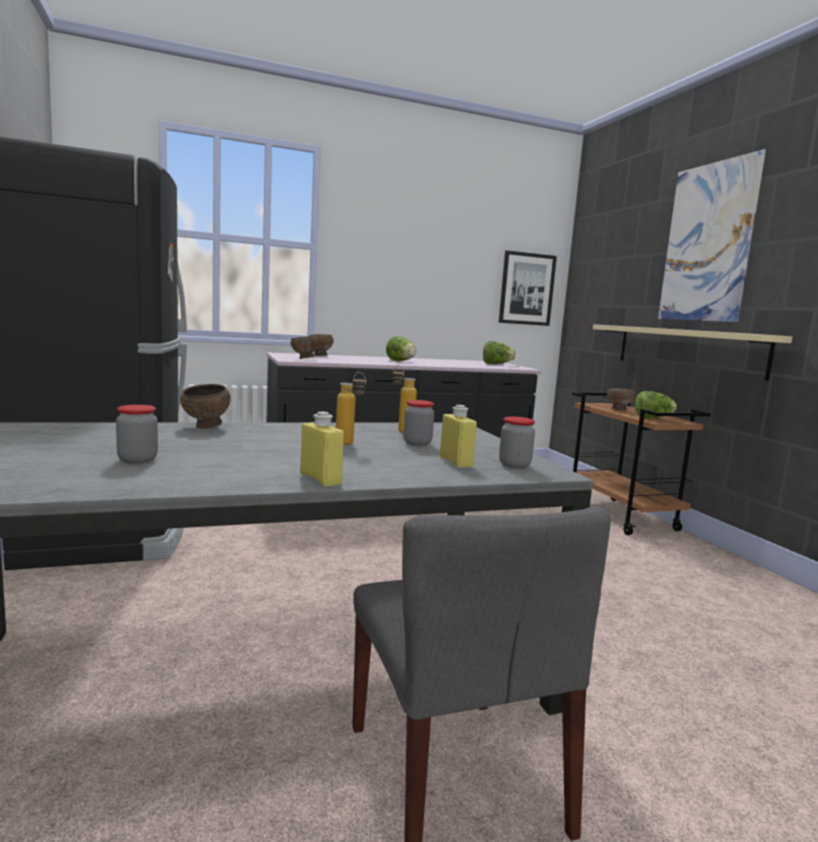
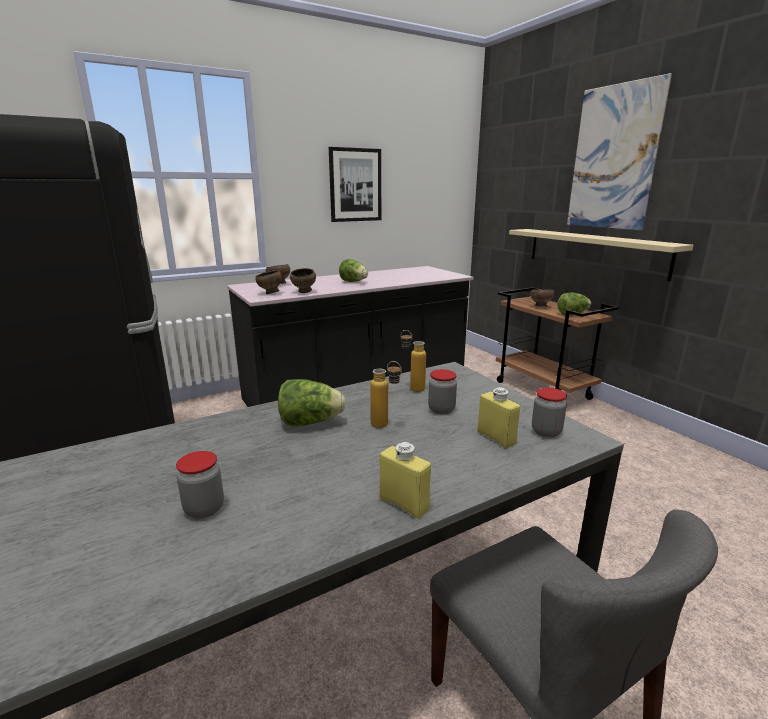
camera: 10 degrees left, 10 degrees up
brown bowl [180,384,230,429] -> brown bowl moved to [290,268,316,293]
lettuce [483,341,516,364] -> lettuce moved to [278,379,346,427]
picture [499,251,557,326] -> picture moved to [329,147,381,222]

